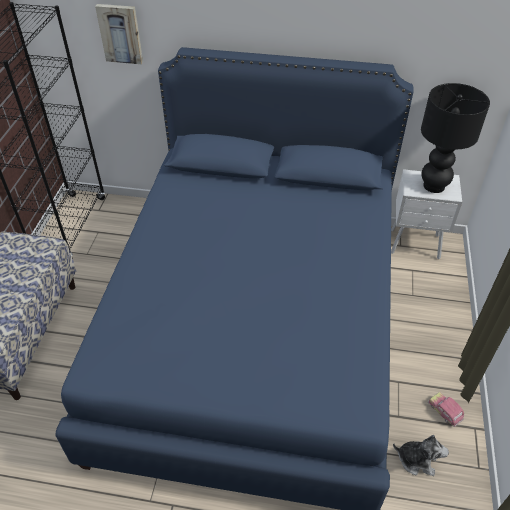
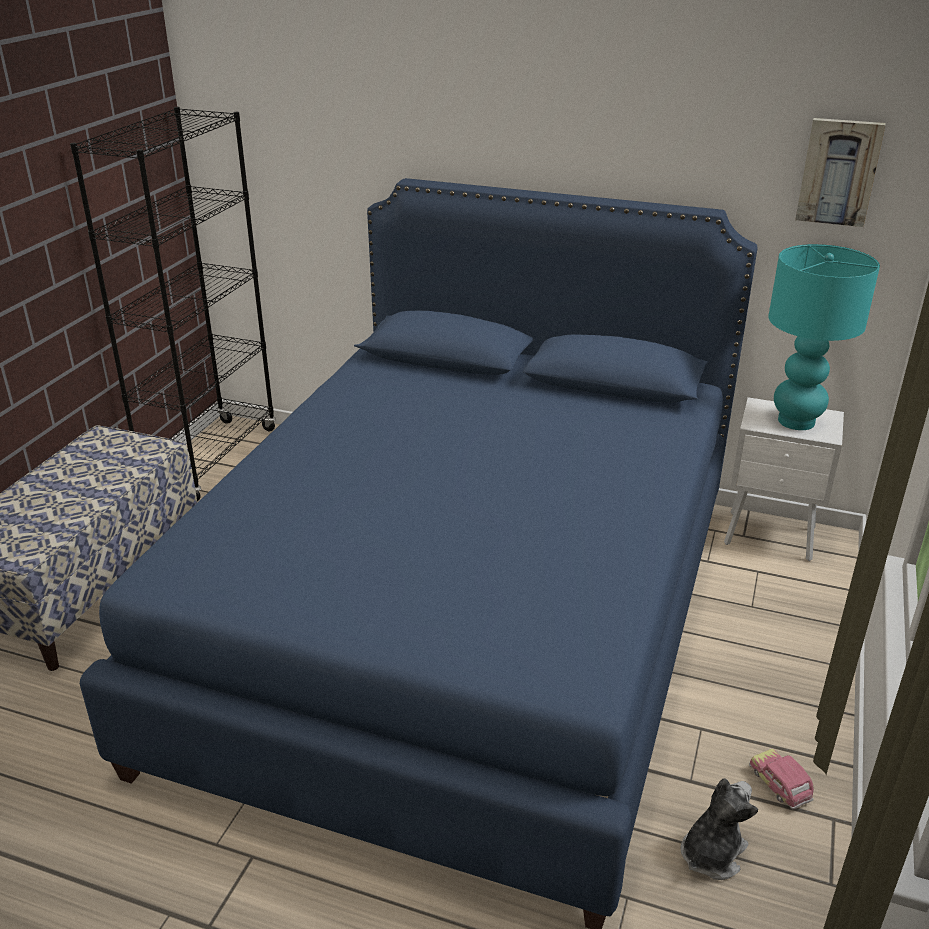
camera: 10 degrees right, 15 degrees down
picture [95,4,143,64] -> picture moved to [795,118,886,227]
plush toy [393,435,449,476] -> plush toy turned 75 degrees counterclockwise [680,778,758,880]
black table lamp [421,83,490,193] -> turquoise table lamp [768,244,880,430]

